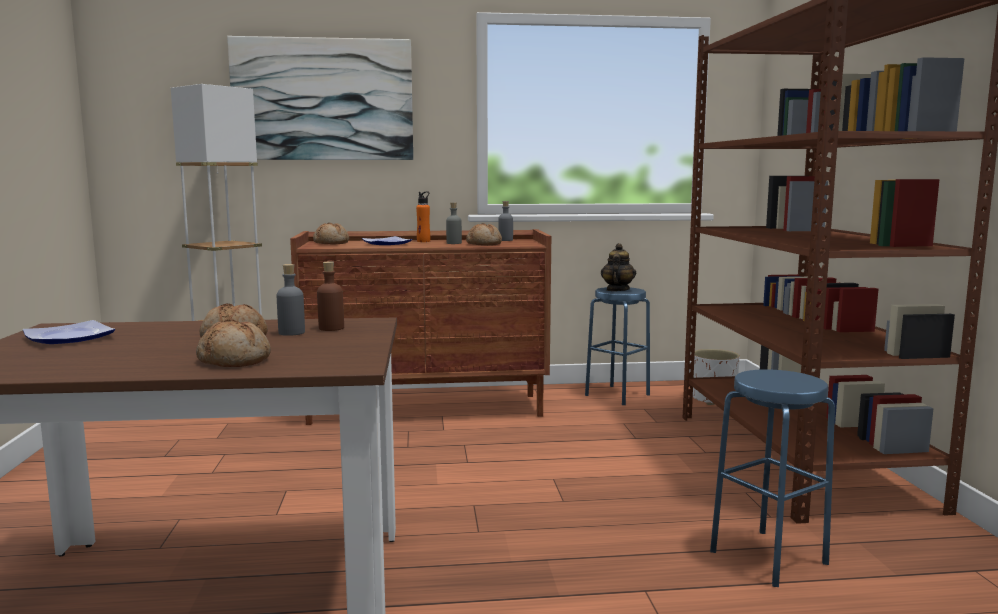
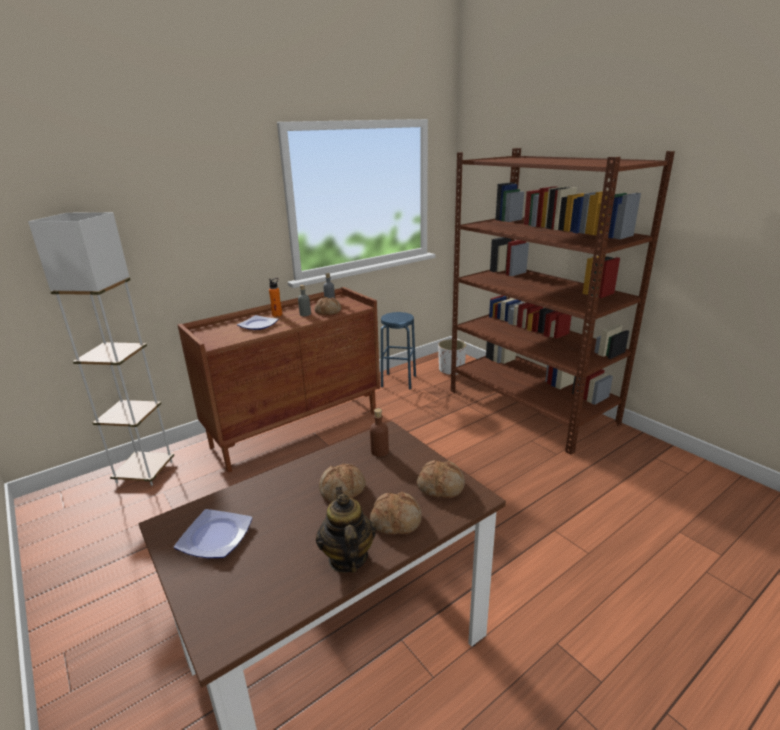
camera: 30 degrees left, 15 degrees up
picture [227,36,413,160] -> none
grey bottle [277,264,305,336] -> none
bread [313,223,349,244] -> bread moved to [417,460,465,498]
teapot [601,243,636,291] -> teapot moved to [316,487,376,573]
blue stool [710,369,835,587] -> none

